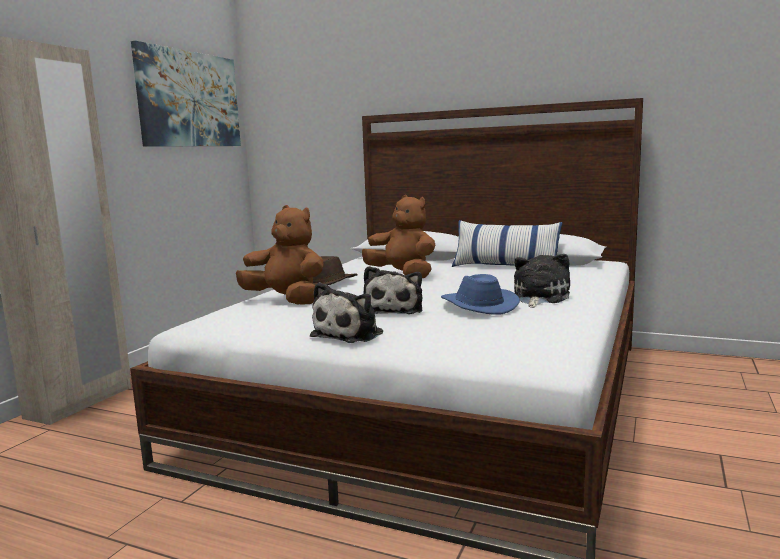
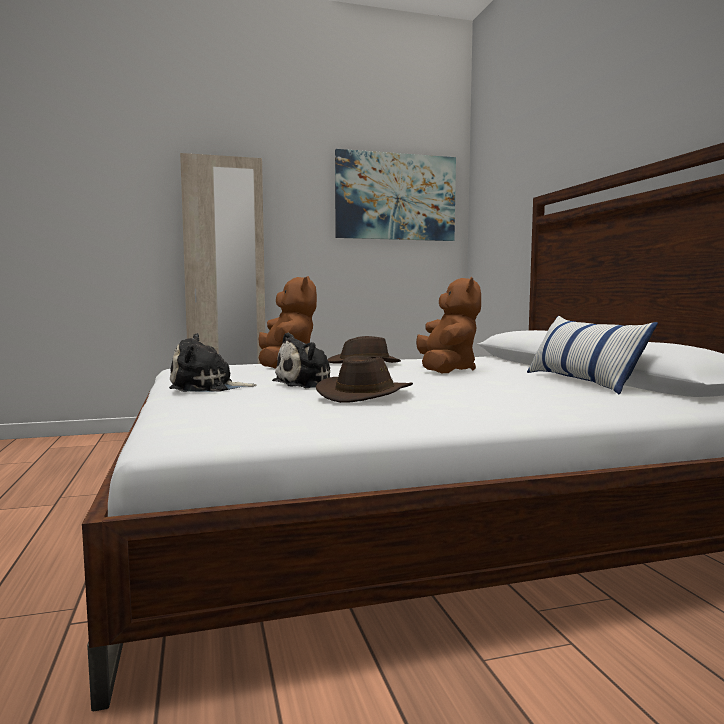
camera: 50 degrees right, 5 degrees down
blue hat [441,274,520,315] -> brown hat [316,356,413,403]
plush toy [514,254,570,308] -> none

